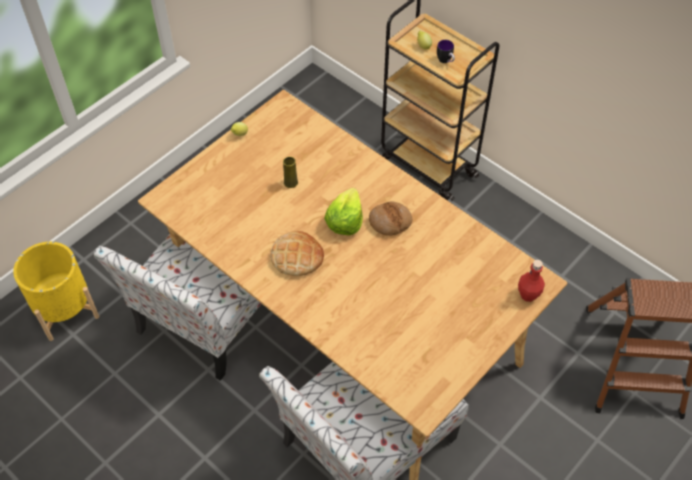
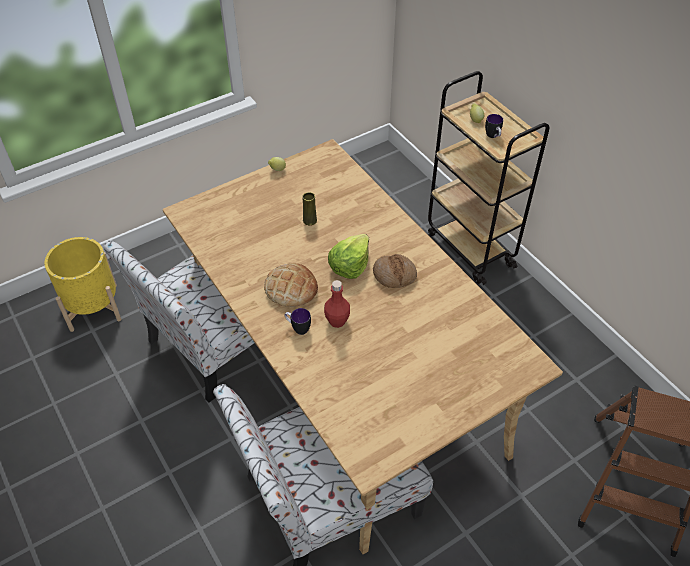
camera: 15 degrees right, 5 degrees down
red bottle [518,260,545,302] -> red bottle moved to [324,280,350,328]
none -> mug [284,308,311,335]

